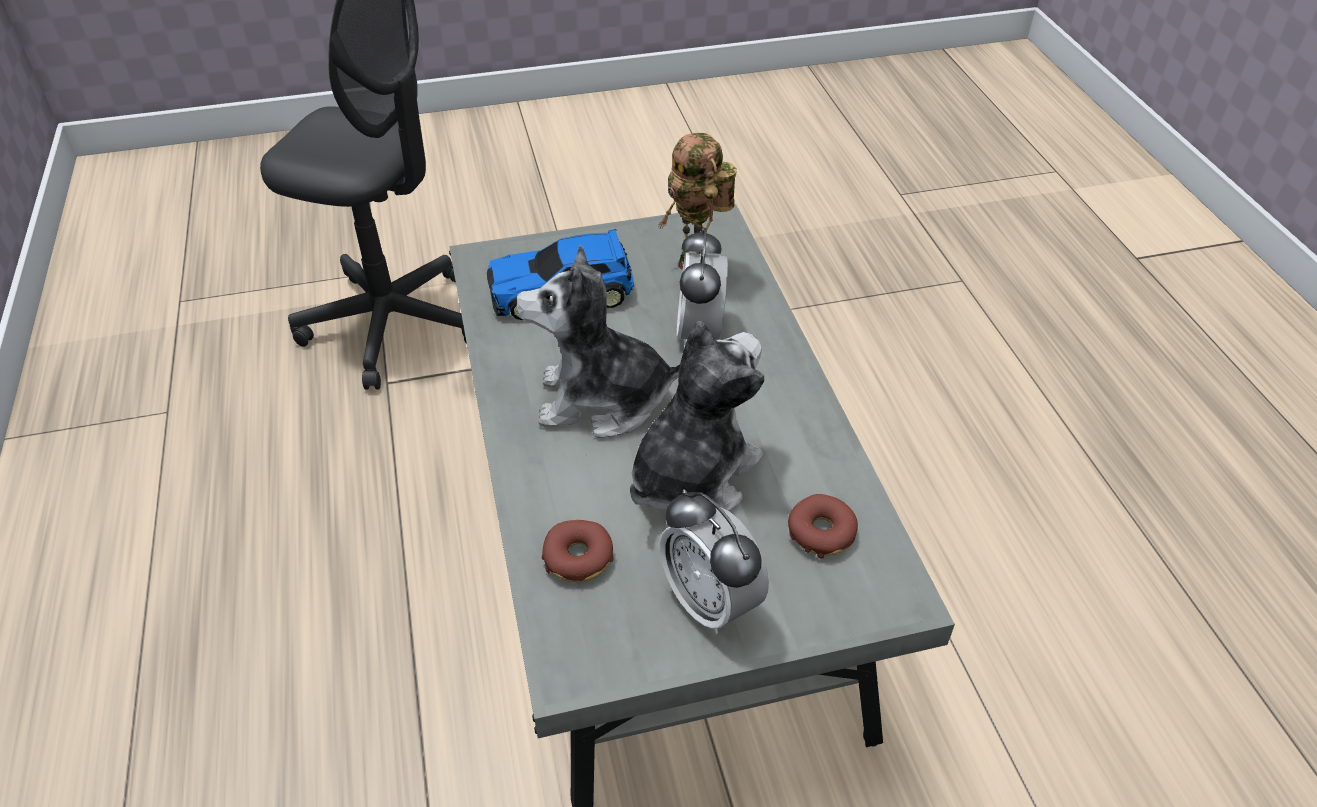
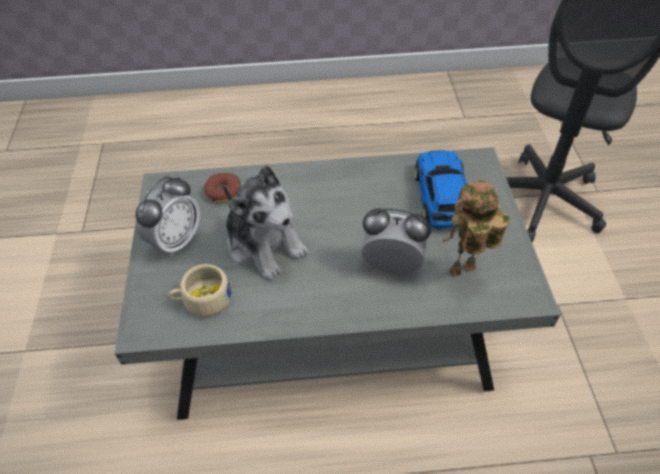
camera: 100 degrees right, 5 degrees up
plush toy [516,245,680,438] -> none
alarm clock [659,489,769,634] -> alarm clock turned 150 degrees clockwise [136,176,200,257]
donut [788,494,858,559] -> beige cup [168,264,231,317]

